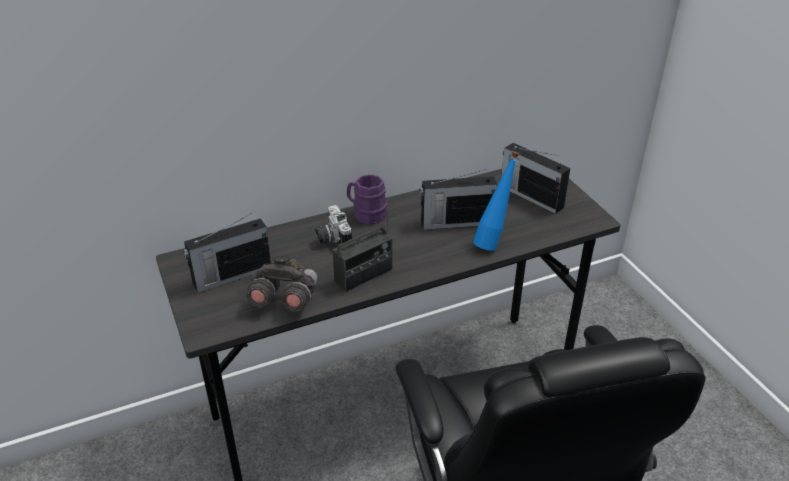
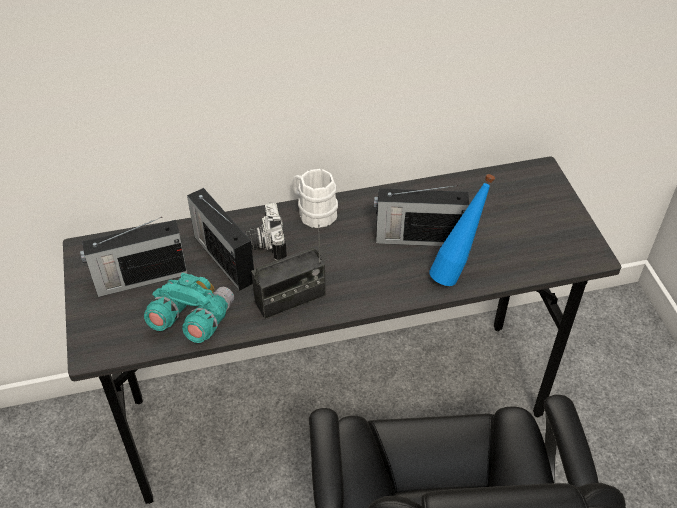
camera: 10 degrees right, 10 degrees up
grey binoculars [246,255,318,311] -> turquoise binoculars [144,272,234,343]
purple mug [347,174,387,225] -> white mug [292,169,338,228]
radio [501,143,570,214] -> radio moved to [187,188,254,291]

